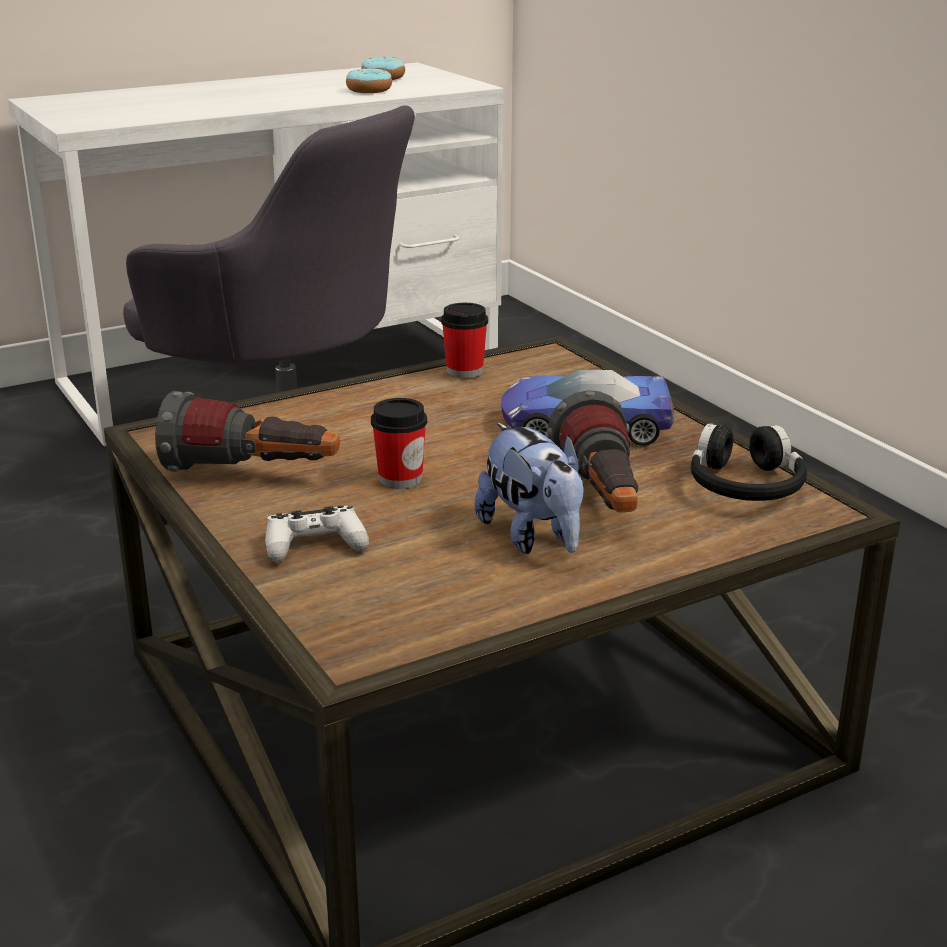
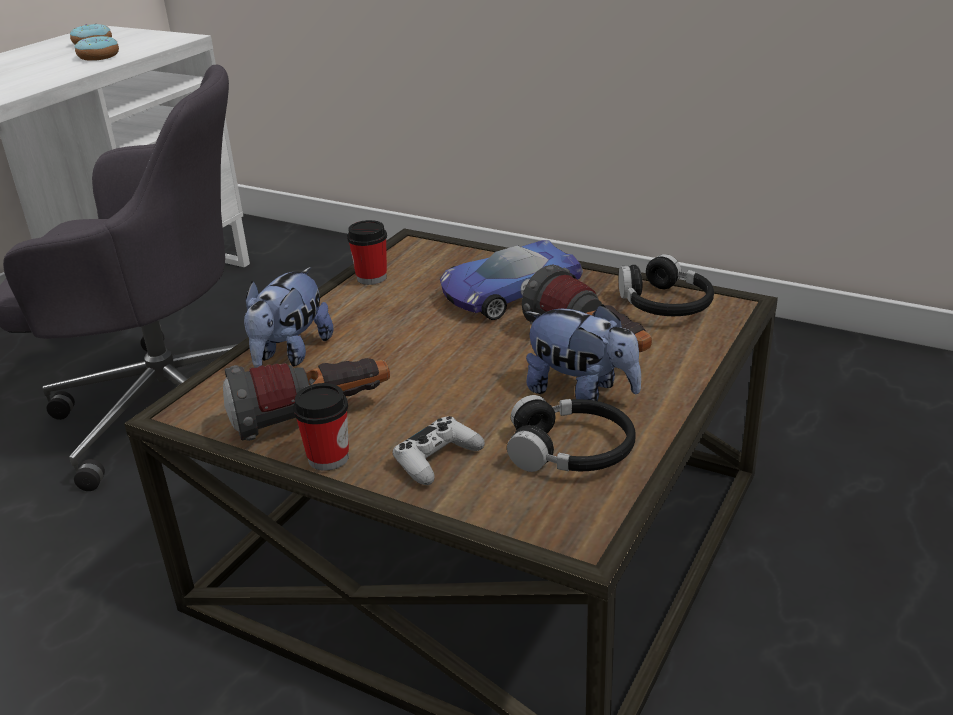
camera: 30 degrees left, 5 degrees up
cup [371,398,427,489] -> cup moved to [293,383,349,471]
none -> plush toy [244,267,333,367]
none -> black headphones [507,395,636,472]

